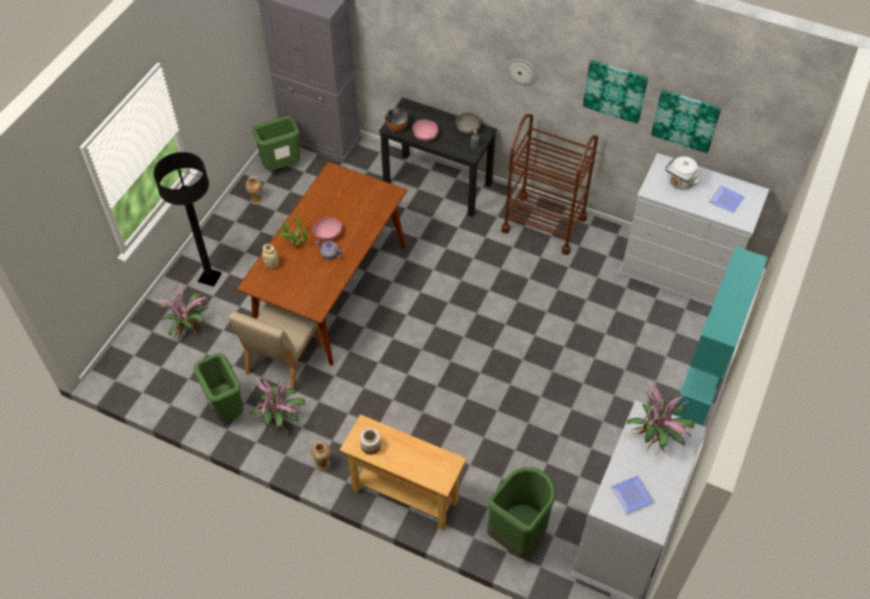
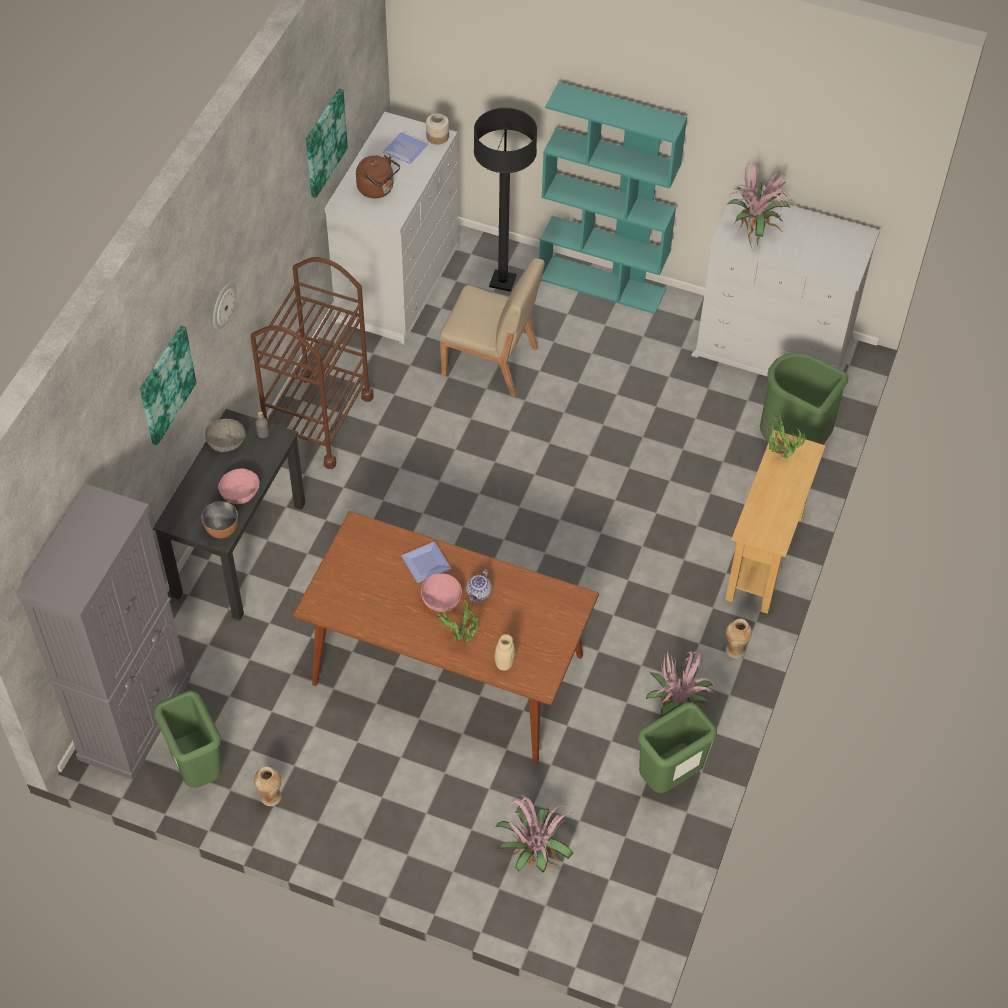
camera: 95 degrees left, 0 degrees up
black floor lamp [153,152,222,287] -> black floor lamp moved to [474,108,537,292]
beige chair [229,302,323,389] -> beige chair moved to [439,258,545,397]
jar [360,428,381,455] -> jar moved to [426,114,449,145]
picture [583,60,649,124] -> picture moved to [140,326,197,445]
plate [610,475,654,514] -> plate moved to [401,542,451,583]
white kettle [665,156,703,190] -> brown kettle [356,155,400,198]
none -> potted plant [766,413,805,458]

